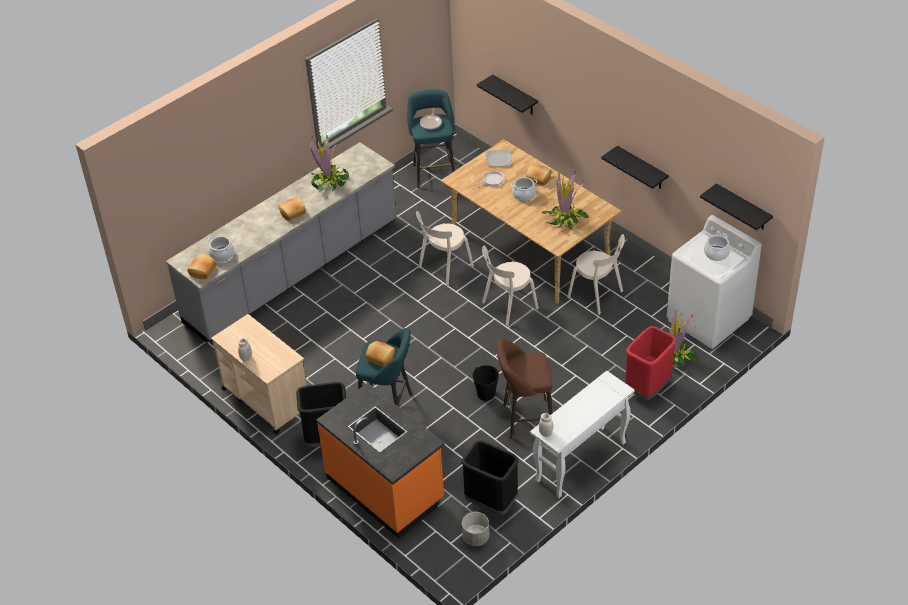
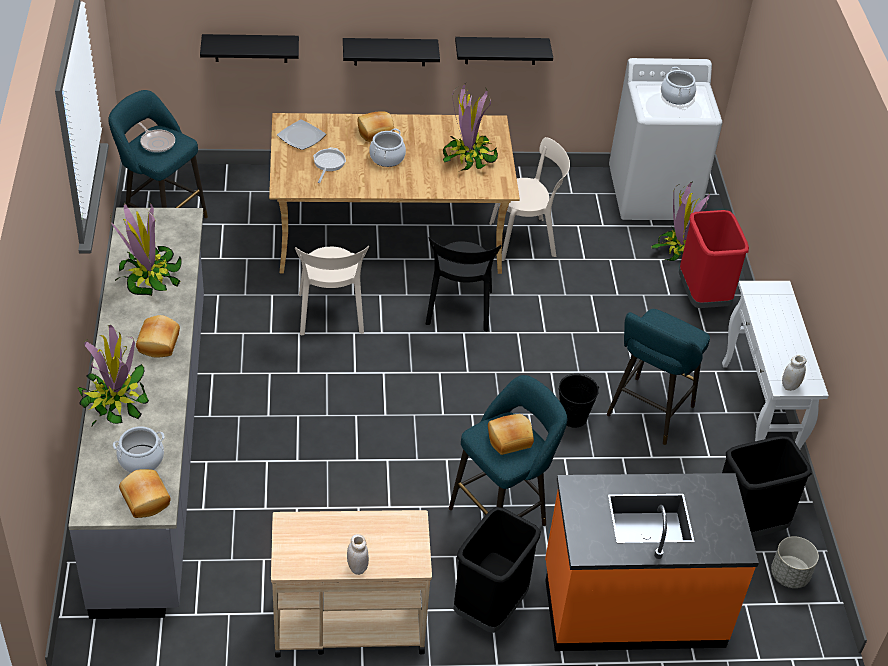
camera: 55 degrees left, 0 degrees up
beige chair [482,246,539,326] -> black chair [426,237,502,331]
brown stool [497,338,553,439] -> turquoise stool [607,309,710,445]
black shelf [700,183,773,230] -> black shelf moved to [343,38,440,66]
none -> potted plant [77,325,149,426]

